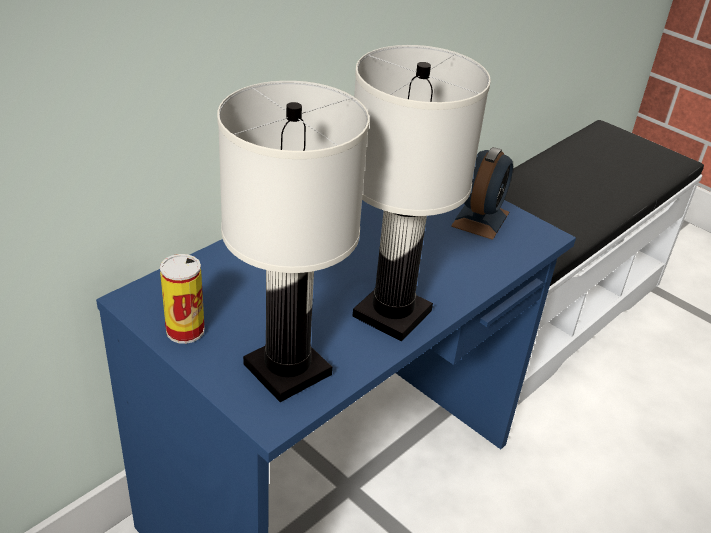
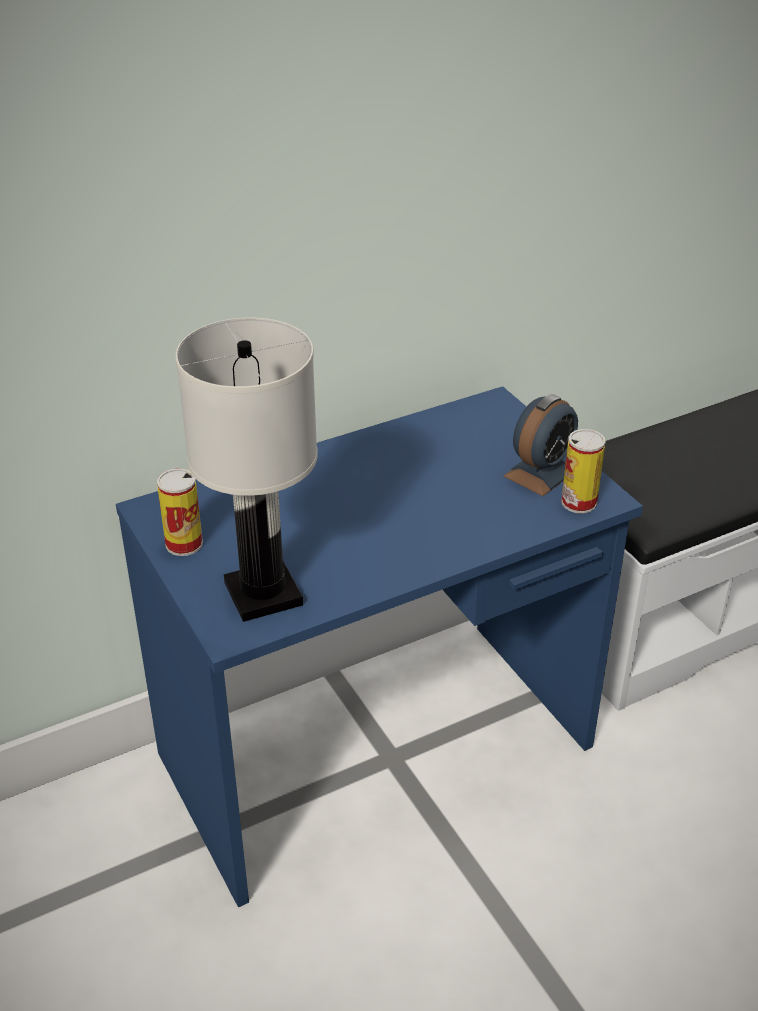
camera: 20 degrees right, 0 degrees up
white table lamp [353,45,491,341] -> none
none -> can [561,429,606,513]

